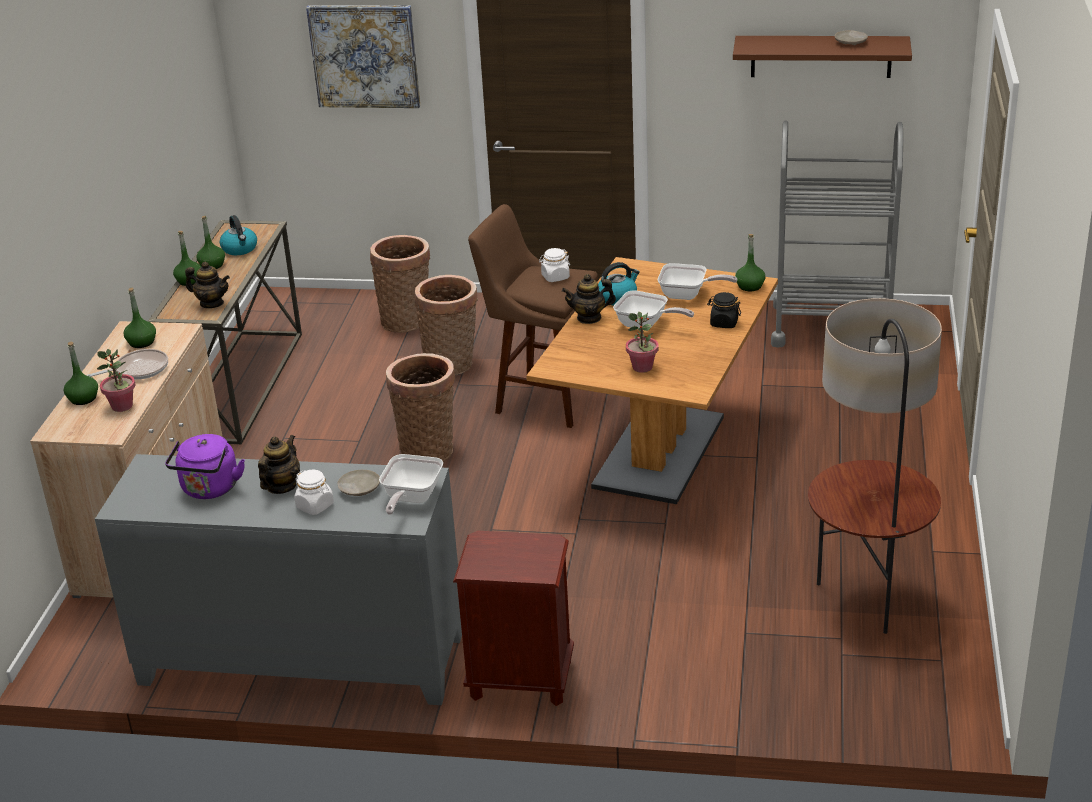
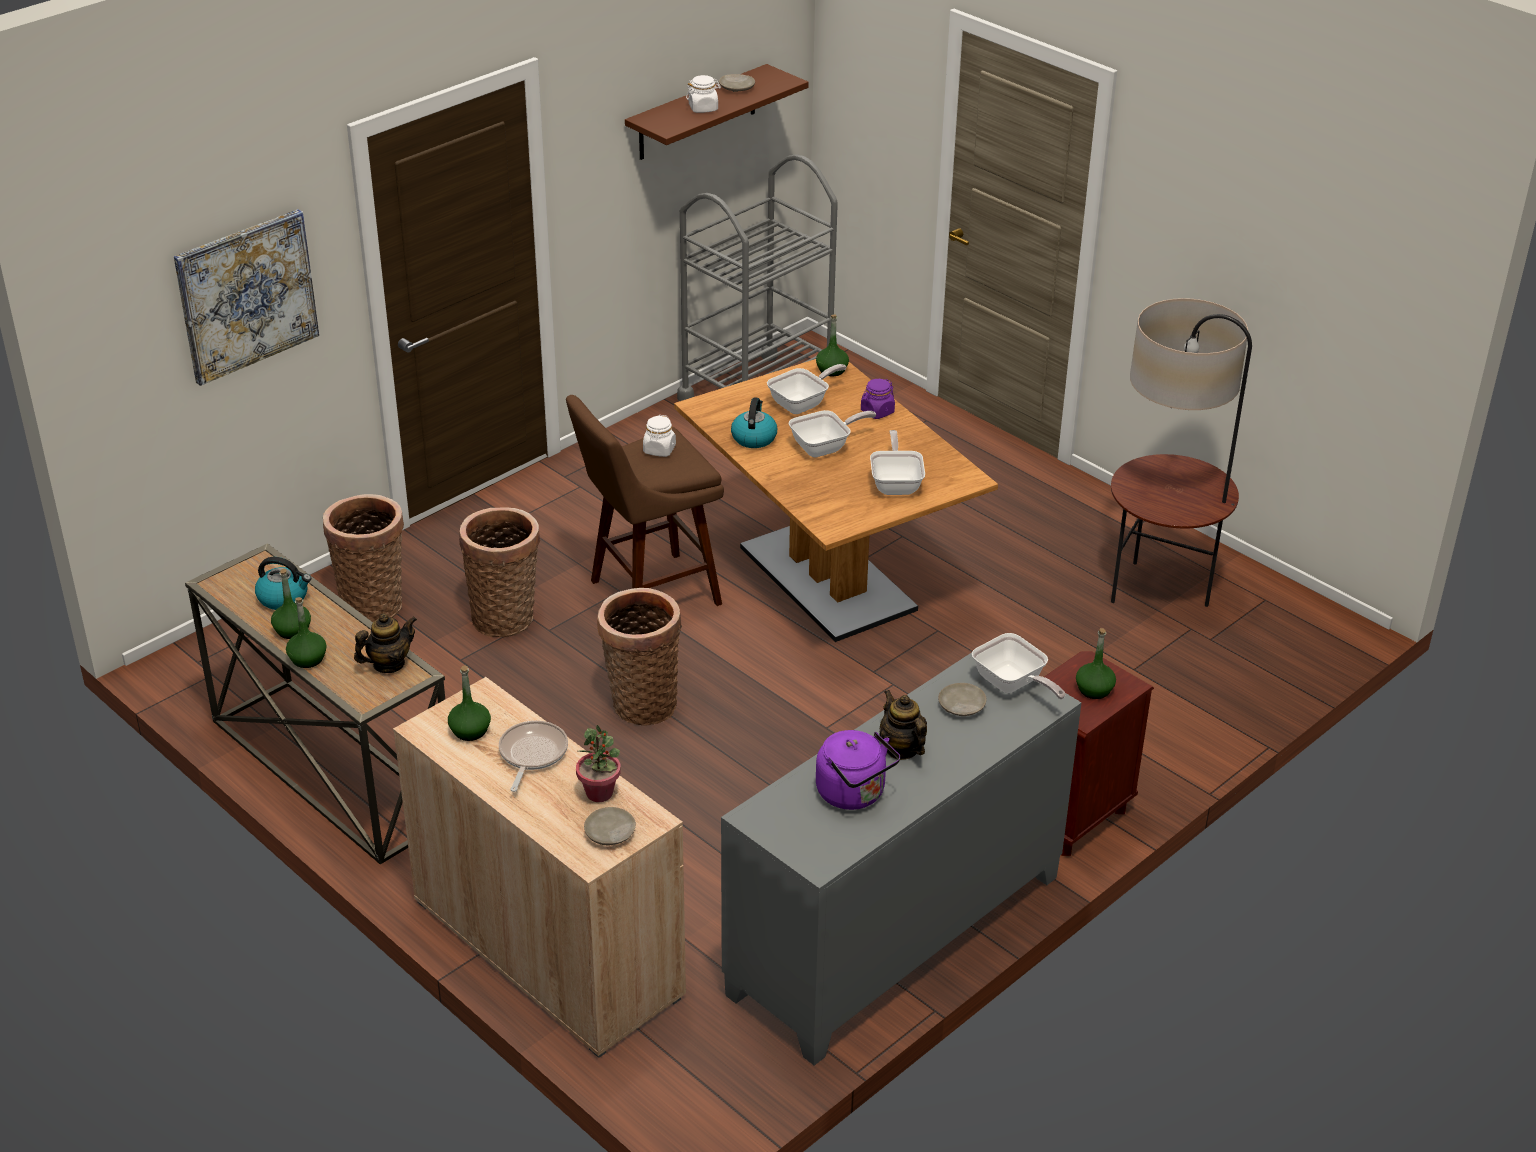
camera: 55 degrees left, 5 degrees up
green bottle [64,342,98,405] -> green bottle moved to [1076,628,1116,699]
white jar [294,470,334,515] -> white jar moved to [686,75,721,113]
teapot [562,274,616,324] -> none
potted plant [626,312,659,373] -> frying pan [870,430,925,495]
black jar [707,292,741,328] -> purple jar [861,379,895,419]
none -> beige plate [584,807,636,845]

